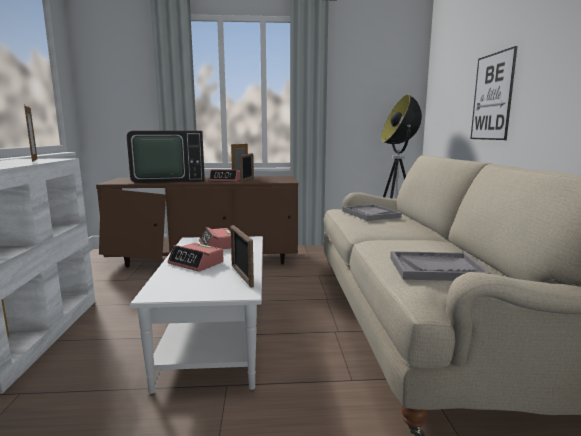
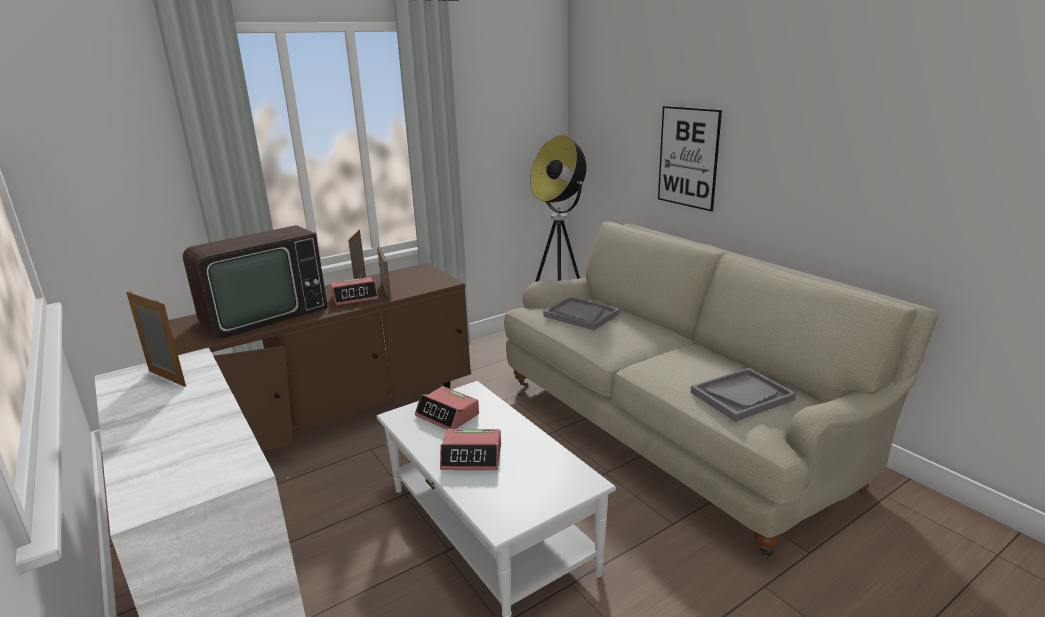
camera: 30 degrees left, 10 degrees up
picture frame [230,225,254,288] -> none

